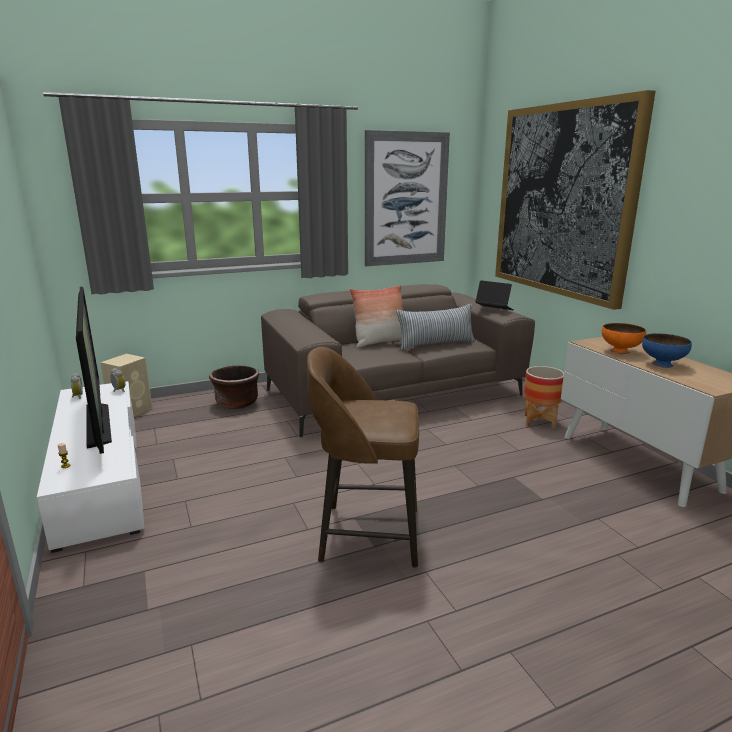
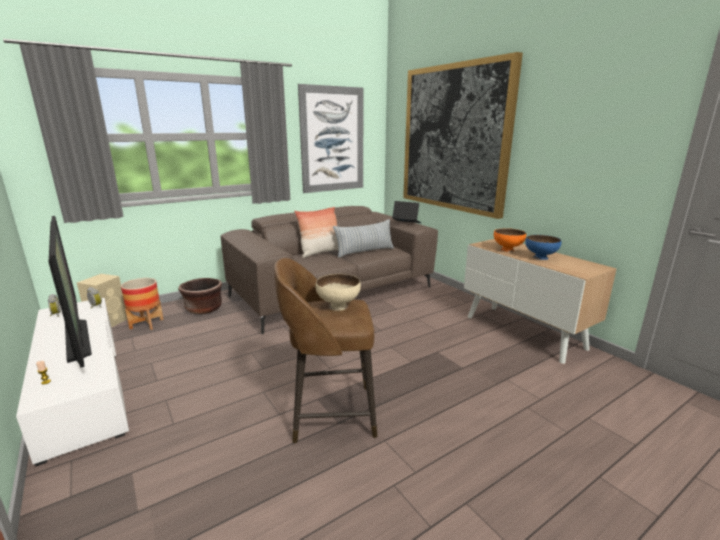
camera: 10 degrees left, 0 degrees up
planter [524,366,564,429] -> planter moved to [121,278,164,330]
none -> beige bowl [316,274,361,311]

